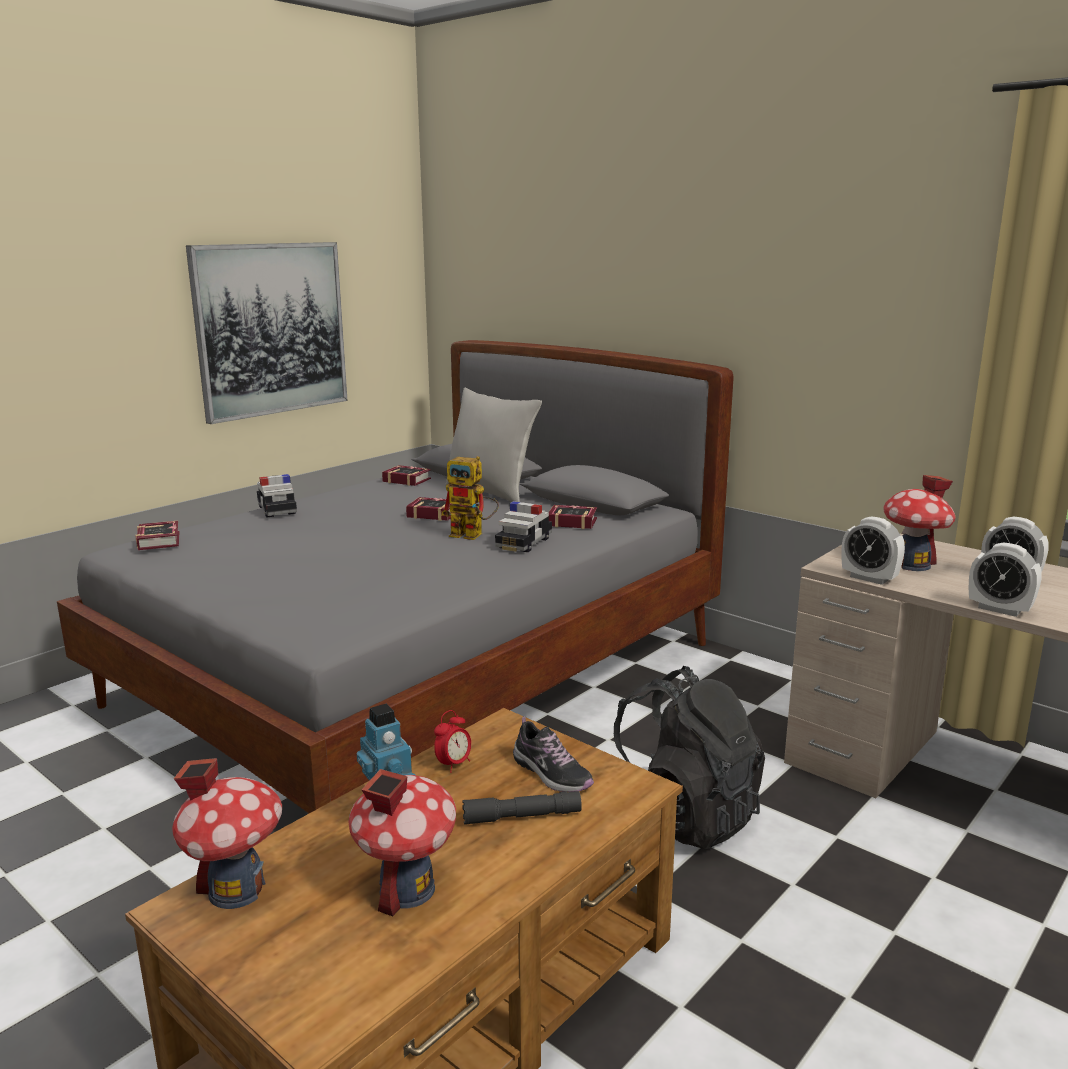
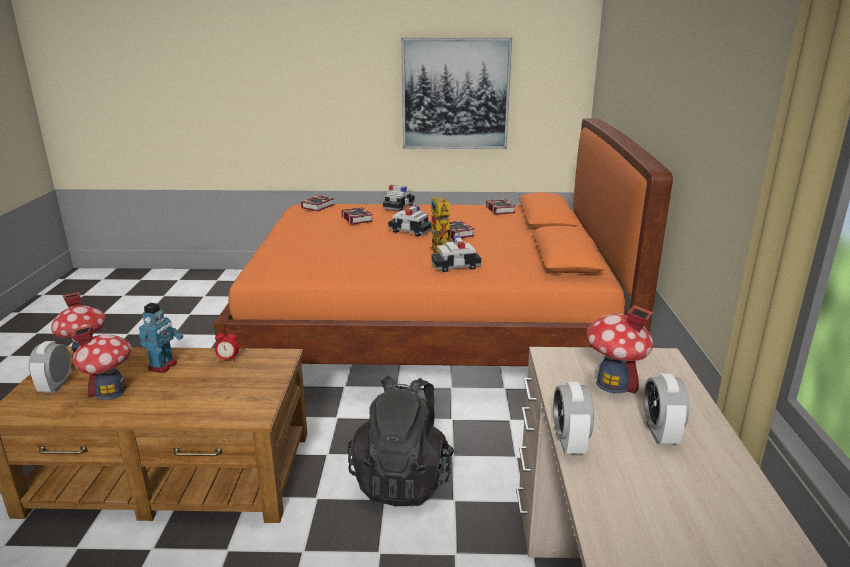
camera: 50 degrees right, 5 degrees up
grey bed [57,340,734,813] -> orange bed [214,118,673,366]
grey pillow [445,388,542,502] -> none
grey flashlight [462,791,582,825] -> none
shoe [513,716,594,792] -> none
book [549,505,597,529] -> book moved to [341,207,373,225]
alarm clock [841,516,905,585] -> alarm clock moved to [29,341,71,393]
none -> toy car [388,205,433,236]

